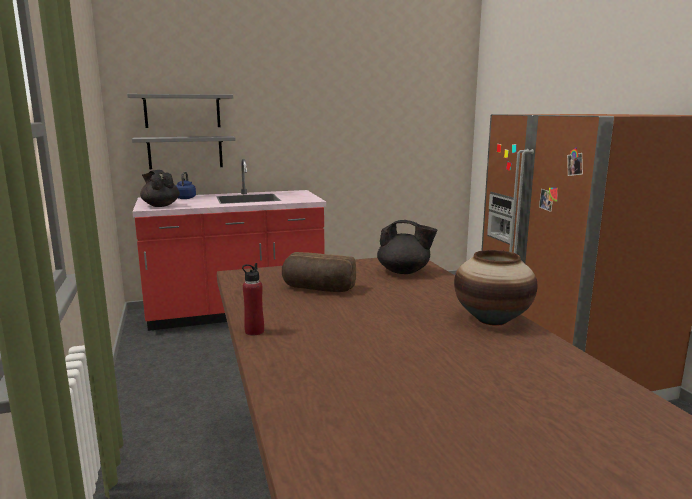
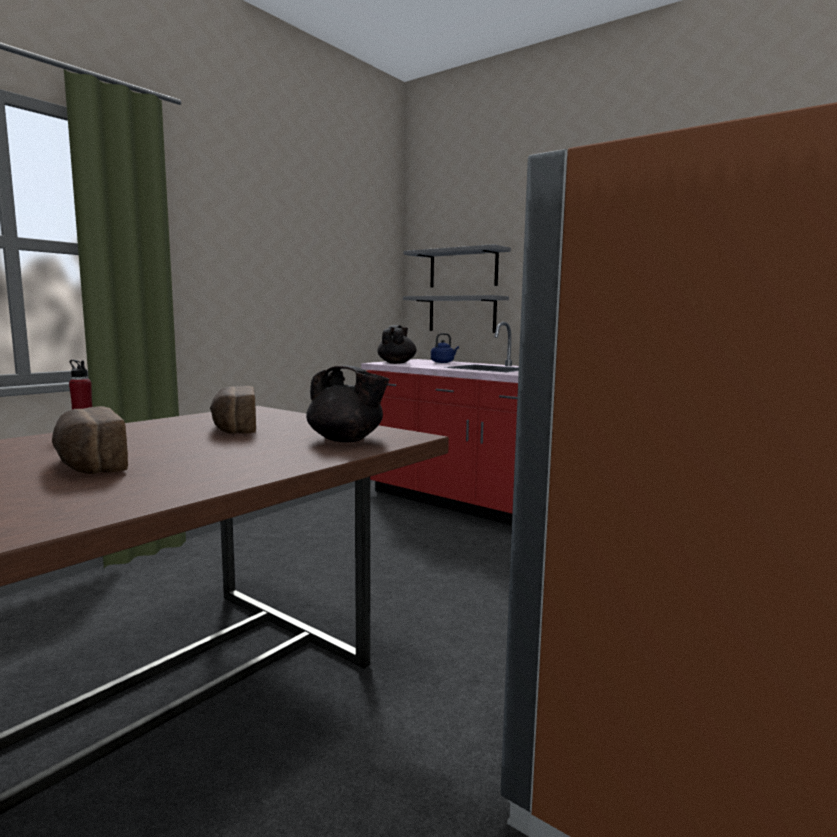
camera: 55 degrees right, 5 degrees down
black teapot [377,220,438,274] -> black teapot turned 45 degrees counterclockwise [306,366,389,442]
vase [454,250,538,326] -> none
none -> bread [52,406,128,474]

